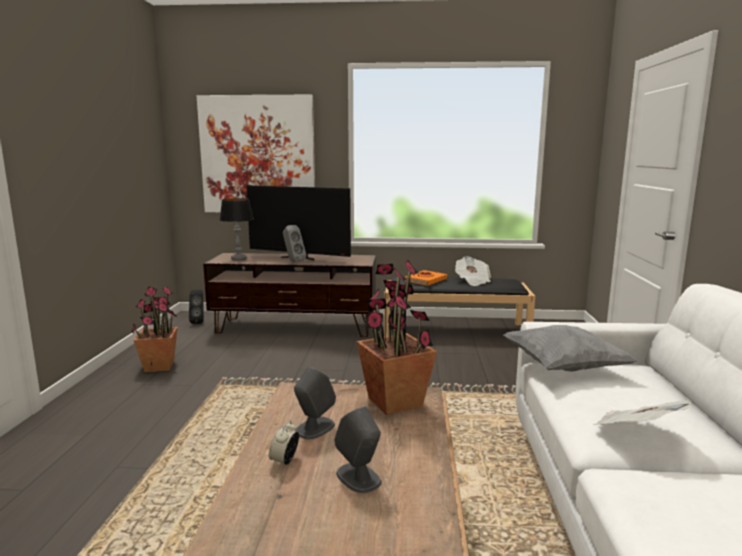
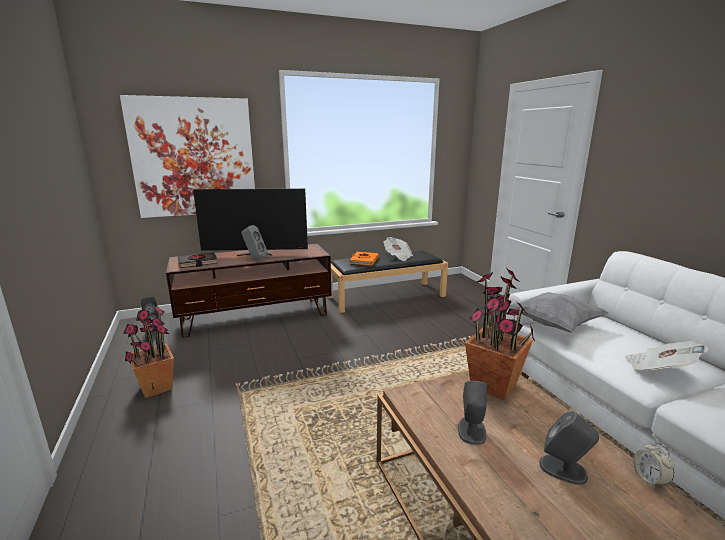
camera: 25 degrees left, 5 degrees up
table lamp [220,198,254,261] -> black book [177,252,218,268]
alarm clock [269,420,299,466] -> alarm clock moved to [634,443,674,489]

